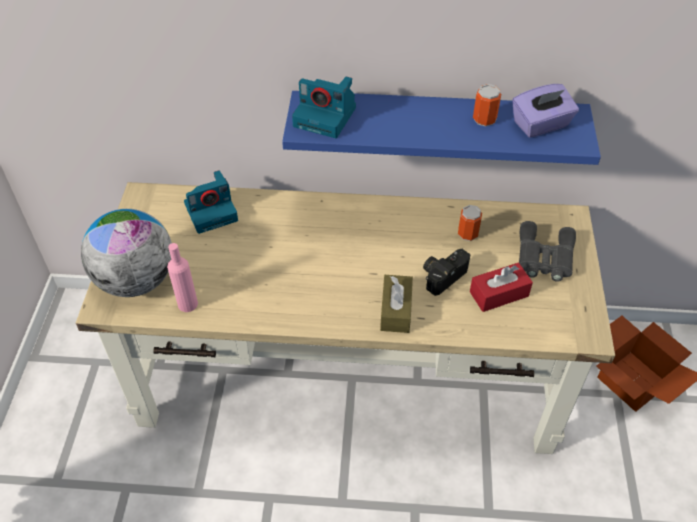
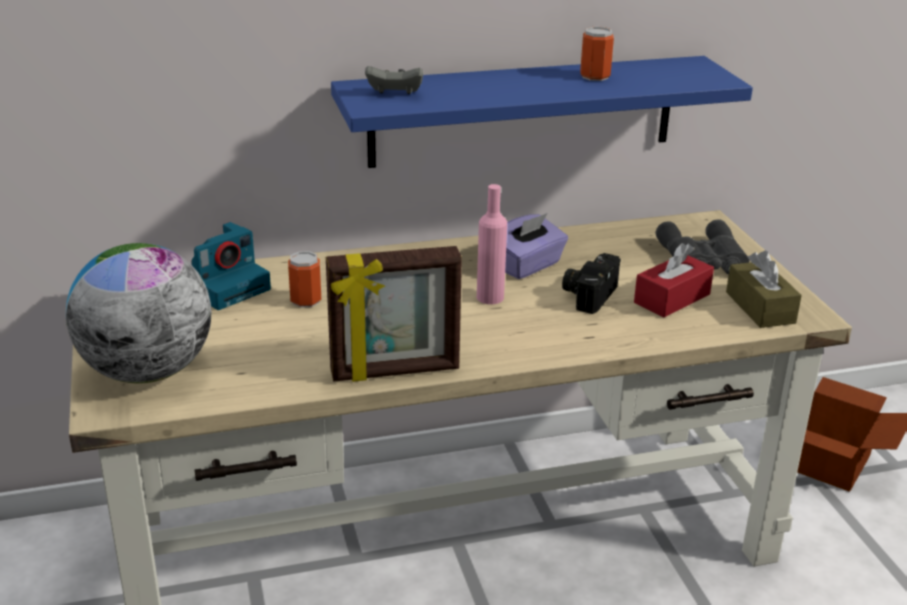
camera: 20 degrees left, 20 degrees down
pink bottle [167,243,198,312] -> pink bottle moved to [477,184,507,304]
camera [292,77,356,138] -> grey game controller [365,66,423,94]
brown tissue box [380,275,413,333] -> brown tissue box moved to [726,250,802,328]
can [458,205,482,241] -> can moved to [288,251,321,308]
purple tissue box [512,84,579,138] -> purple tissue box moved to [505,213,568,279]
none -> picture frame [326,246,462,382]

